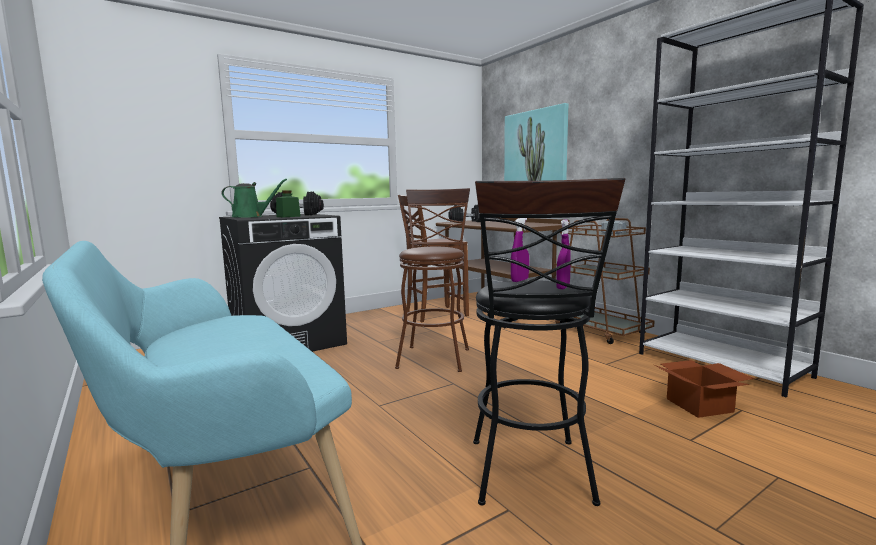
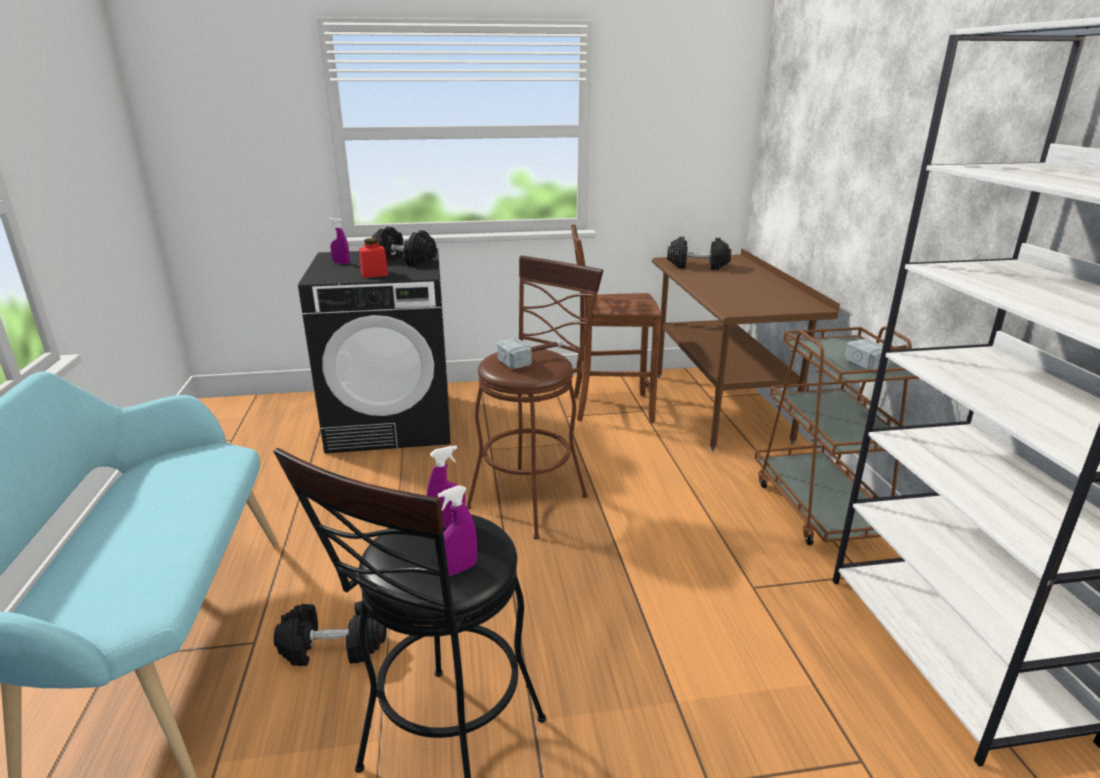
camera: 25 degrees right, 15 degrees up
green watering can [221,179,287,218] -> purple spray bottle [329,218,350,264]
green jar [276,190,301,217] -> red jar [359,238,389,278]
picture [504,103,568,181] -> none
cardboard box [654,360,755,418] -> none
none -> black dumbbell [274,601,387,666]
none -> hammer [497,338,562,369]

